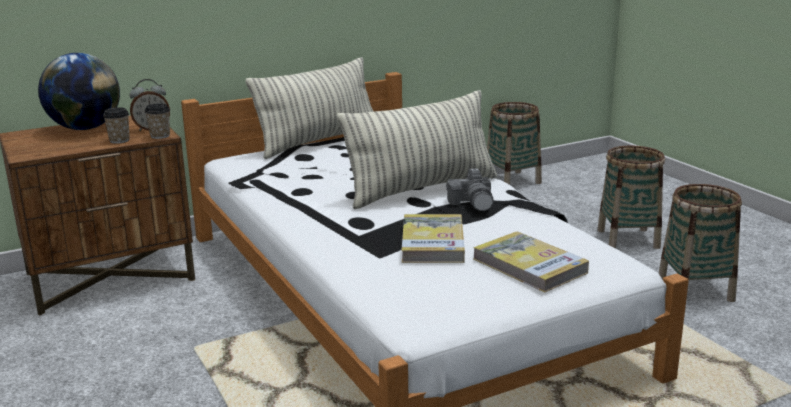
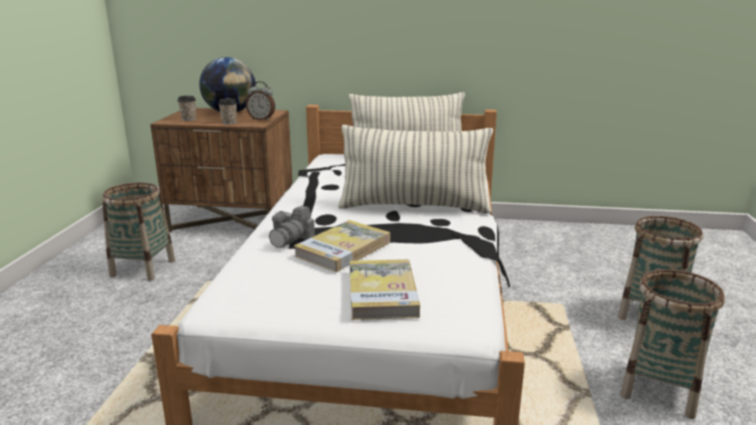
camera: 35 degrees right, 0 degrees up
cup [144,103,170,139] -> cup moved to [177,95,196,121]
camera [446,168,494,211] -> camera moved to [269,206,315,248]
basket [487,102,542,185] -> basket moved to [102,183,175,281]

